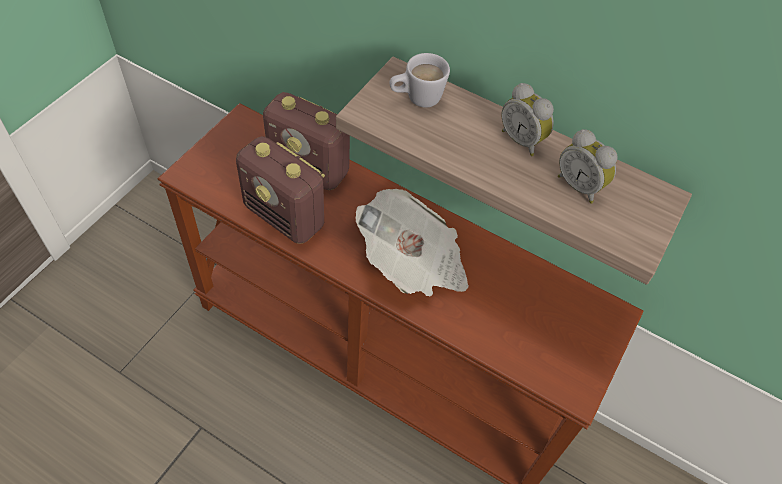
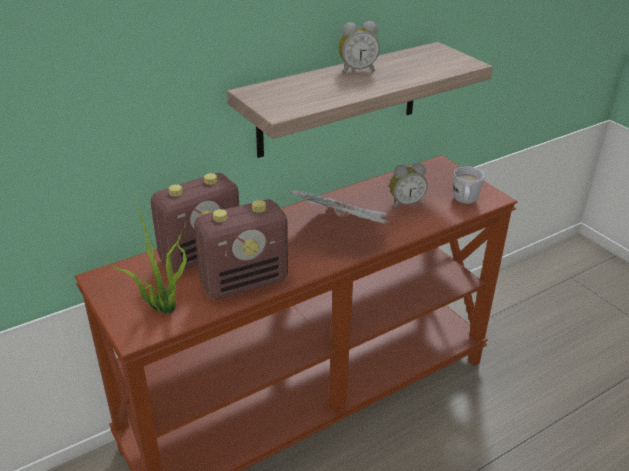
camera: 60 degrees left, 20 degrees down
white mug [389,53,450,108] -> white mug moved to [453,166,485,204]
alarm clock [558,129,618,204] -> alarm clock moved to [389,163,428,209]
none -> potted plant [109,193,187,314]

